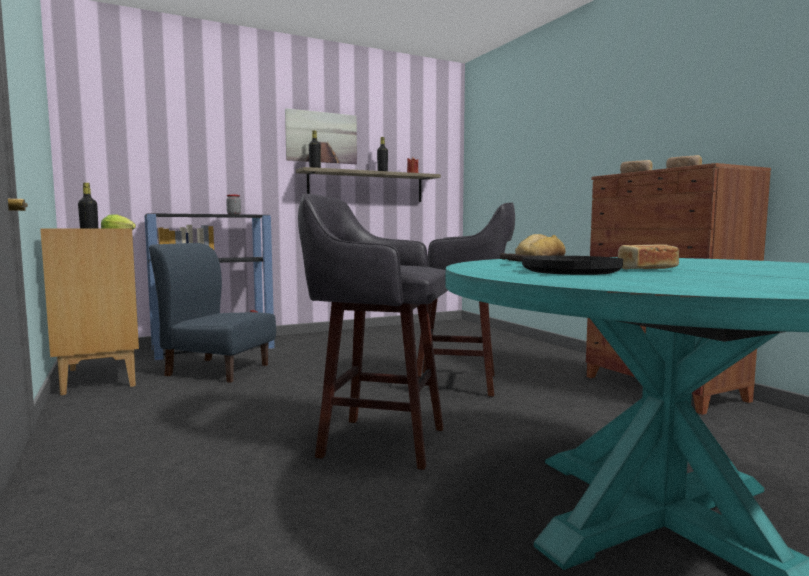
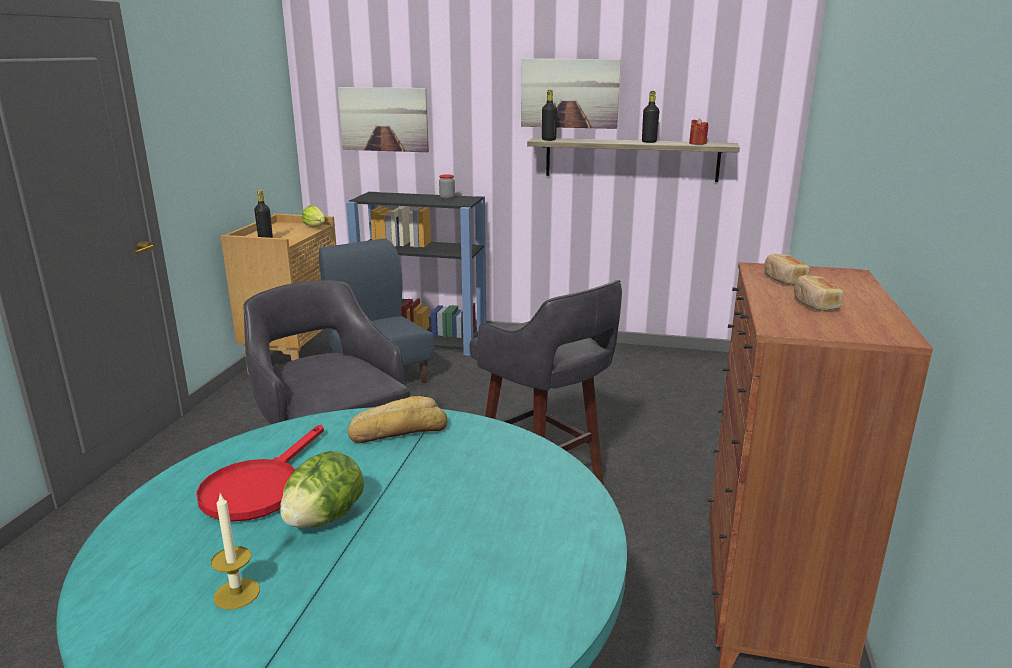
camera: 40 degrees right, 15 degrees up
black frying pan [500,253,623,275] -> red frying pan [196,424,324,522]
bread [618,244,679,269] -> lettuce [280,451,364,528]
none -> candle [211,493,260,610]
none -> picture [338,87,429,152]

